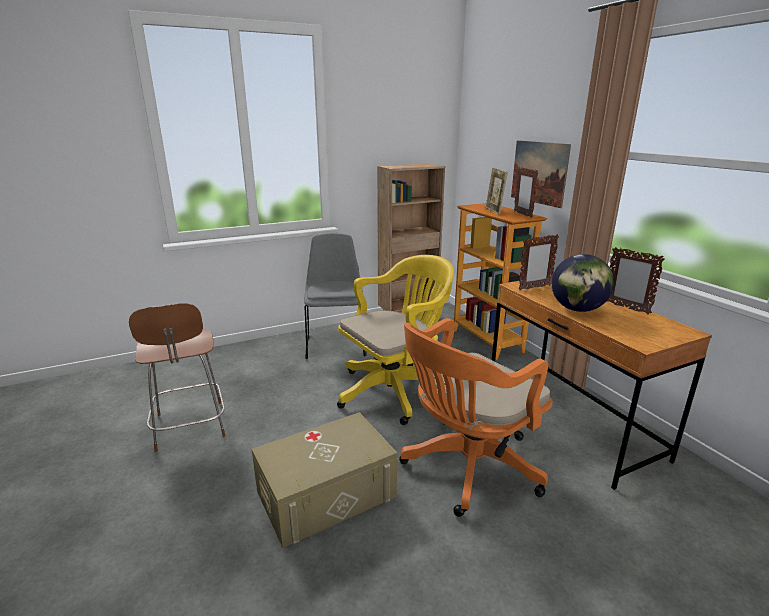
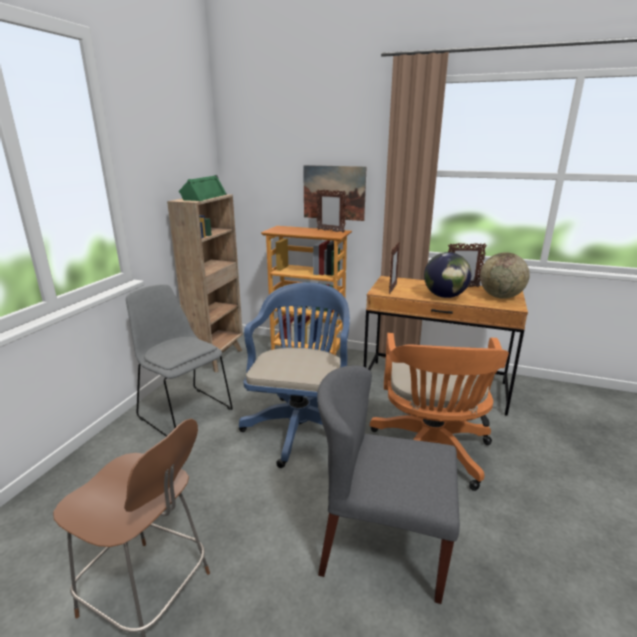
camera: 45 degrees left, 0 degrees up
beige storage box [251,412,397,548] -> grey chair [317,365,460,604]
yellow office chair [337,255,454,425] -> blue office chair [239,282,350,468]
picture frame [486,167,508,215] -> none
none -> green speaker [179,175,227,201]
none -> globe [480,252,530,299]

